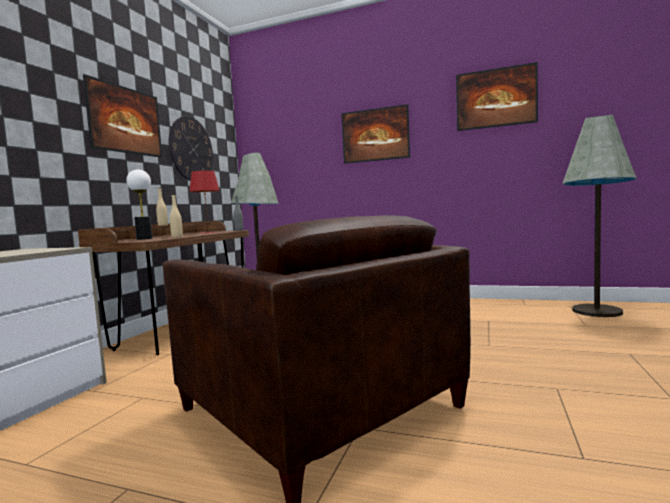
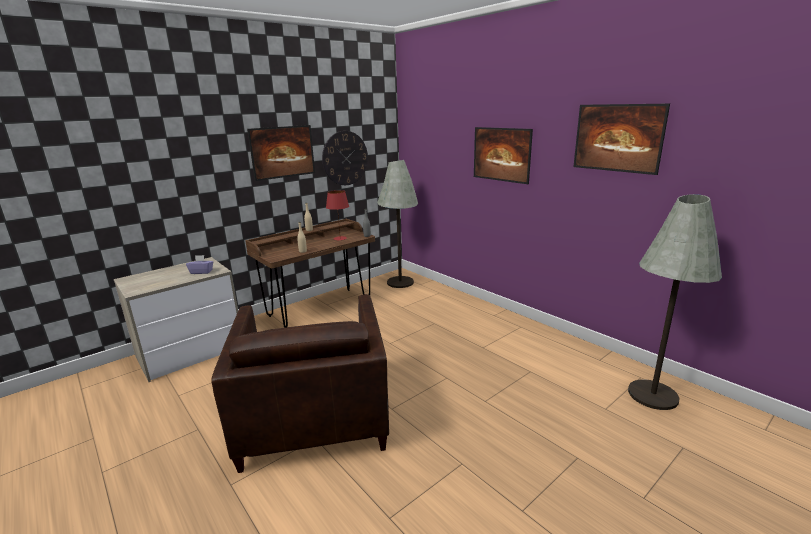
camera: 30 degrees right, 15 degrees up
table lamp [126,169,152,240] -> none
none -> purple tissue box [186,255,213,274]

